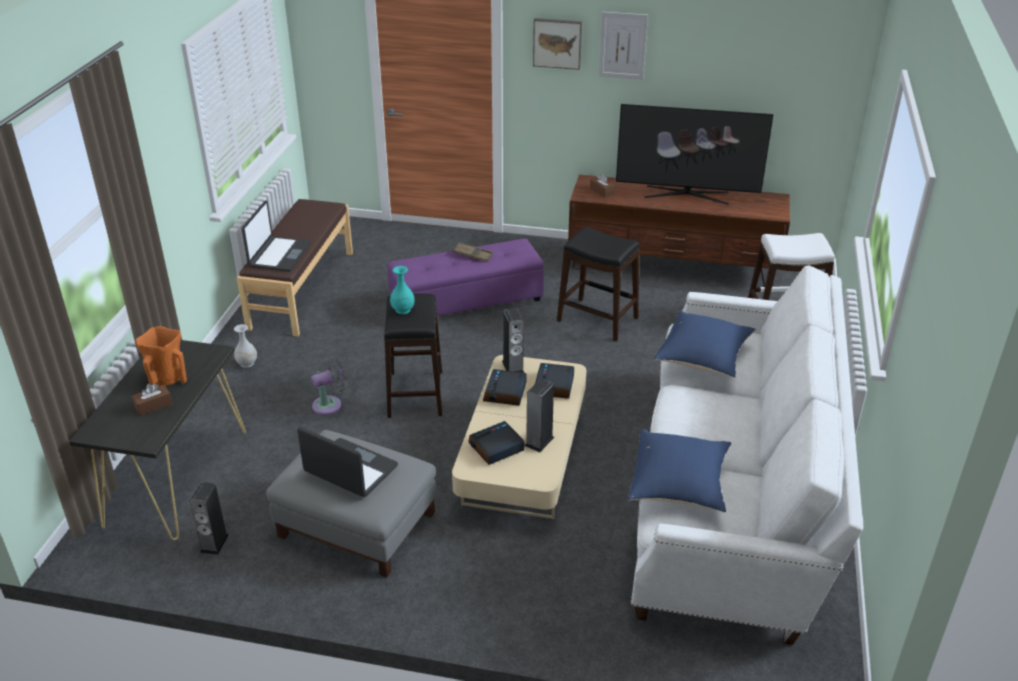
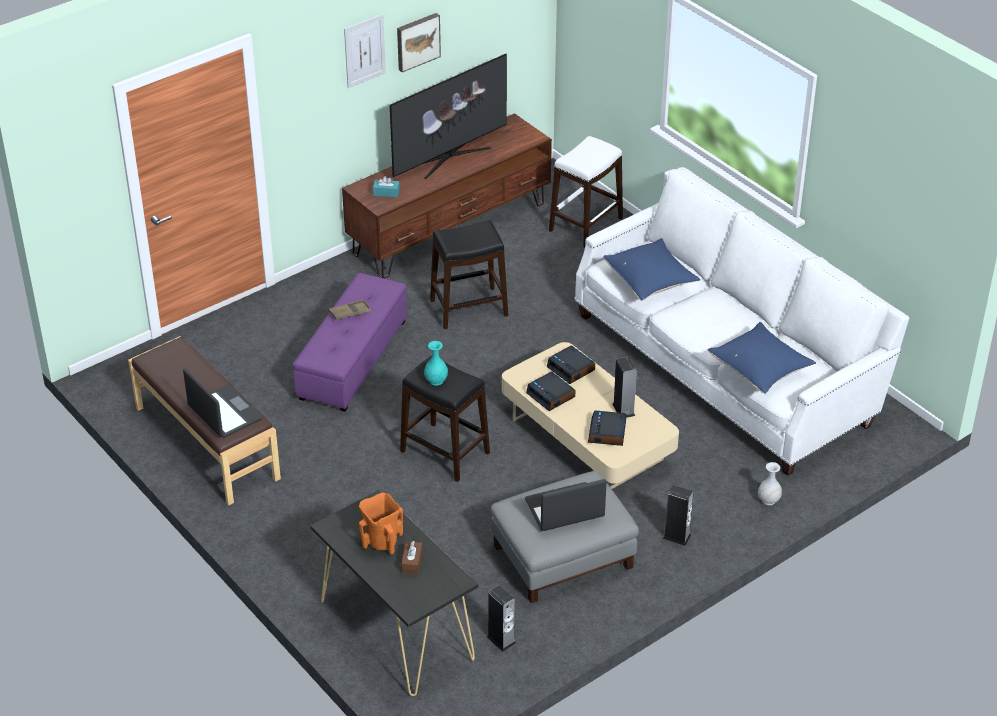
camera: 50 degrees left, 5 degrees up
white vase [234,324,257,368] -> white vase moved to [758,462,782,505]
grey fan [311,356,347,415] -> none
speaker [502,308,524,373] -> speaker moved to [663,485,693,546]
picture [533,18,582,70] -> picture moved to [397,13,441,72]
brown tissue box [590,173,615,198] -> turquoise tissue box [373,176,400,197]

